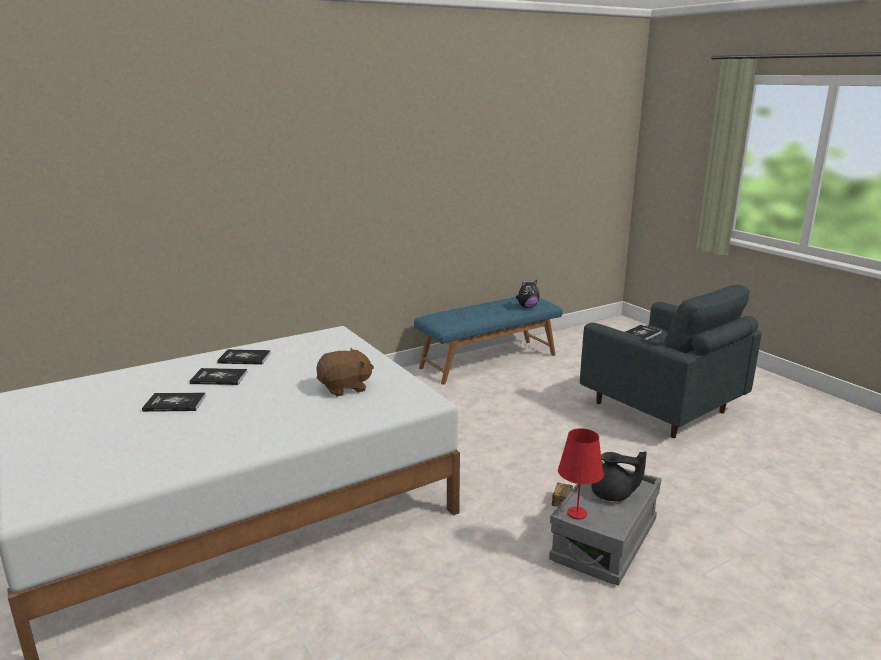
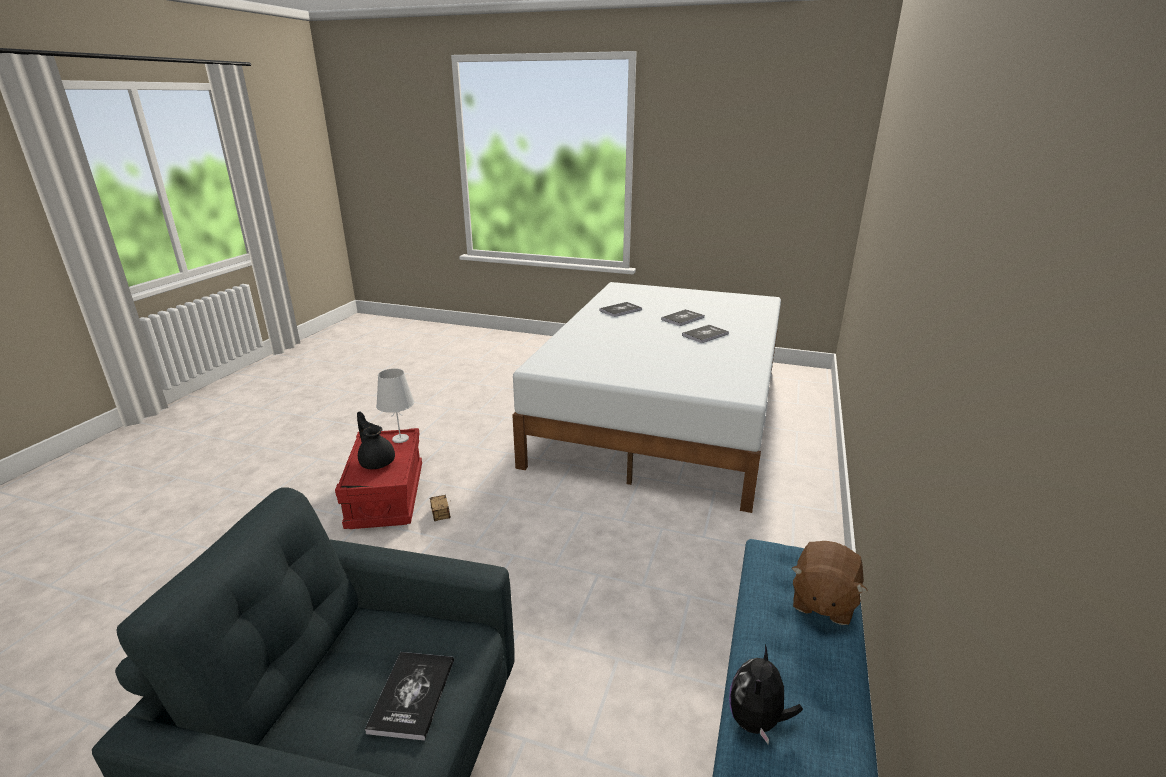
camera: 140 degrees right, 5 degrees up
book [217,349,271,365] -> book moved to [599,302,642,317]
brown plush toy [316,348,374,396] -> brown plush toy moved to [792,541,868,625]
grey storage box [549,461,662,586] -> red storage box [335,428,422,529]
red table lamp [558,428,604,520] -> white table lamp [376,368,414,443]
black teapot [591,451,647,501] -> black teapot turned 75 degrees clockwise [357,412,395,469]

